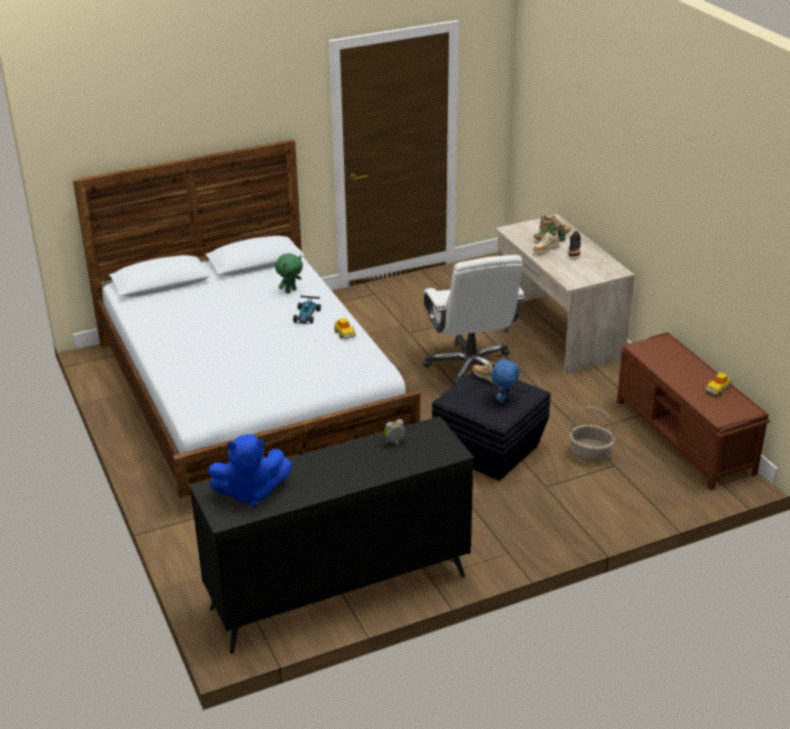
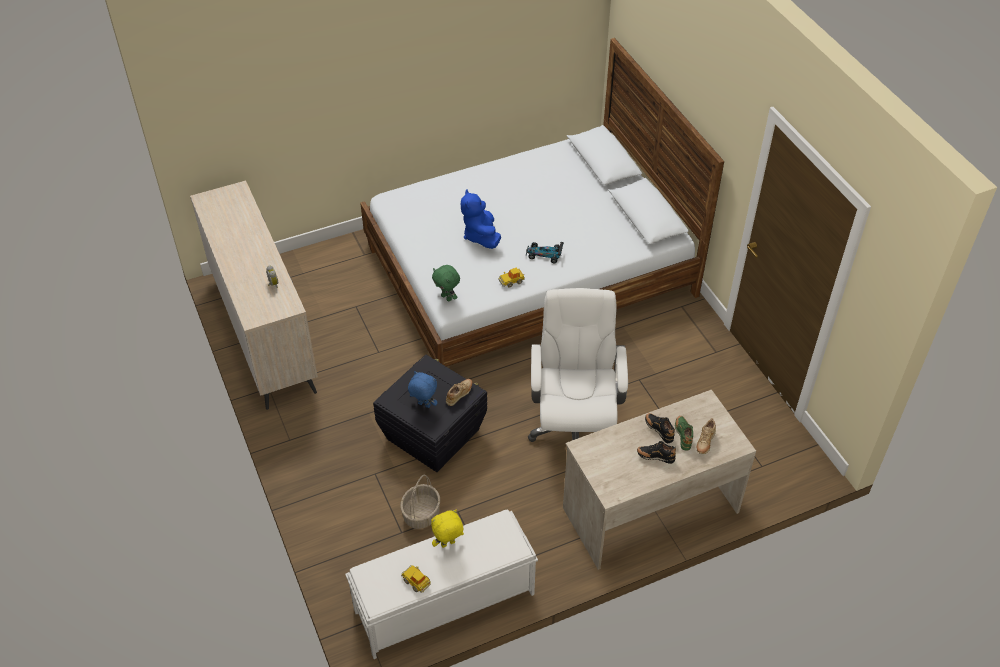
camera: 90 degrees right, 15 degrees up
black dresser [190,416,474,654] -> beige dresser [190,181,318,410]
blue plush toy [208,434,292,508] -> blue plush toy moved to [461,190,501,249]
green plush toy [275,253,303,293] -> green plush toy moved to [432,265,460,301]
white office chair [424,255,525,386] -> white office chair turned 105 degrees clockwise [528,288,628,442]
beige shoe [533,231,560,253] -> black shoe [645,413,675,443]
brown bench [617,332,770,490] -> white bench [345,510,538,659]
none -> yellow plush toy [431,510,464,548]

